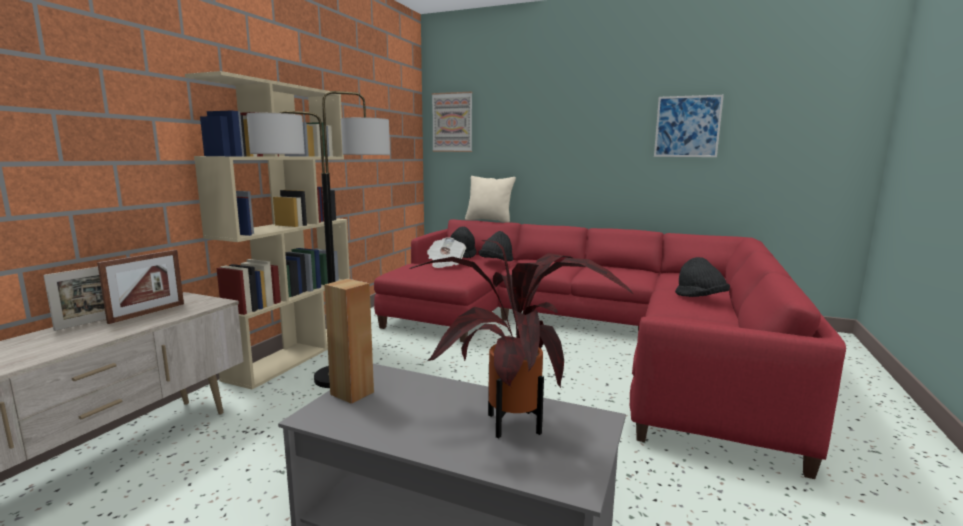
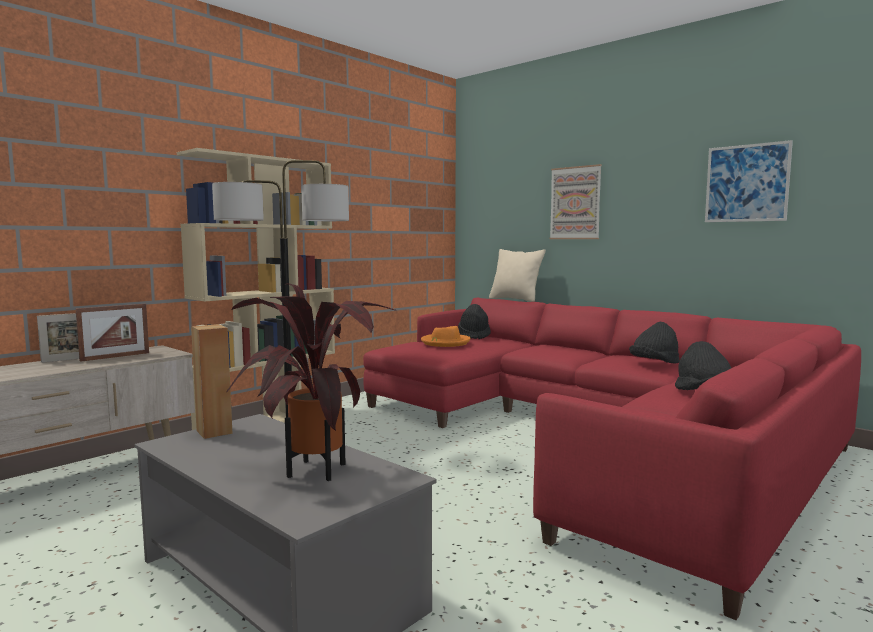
camera: 20 degrees right, 5 degrees down
newspaper [427,237,466,268] -> orange hat [421,326,470,347]
picture [432,92,472,152] -> picture moved to [549,164,602,239]
black hat [479,231,513,261] -> black hat moved to [629,322,680,364]

